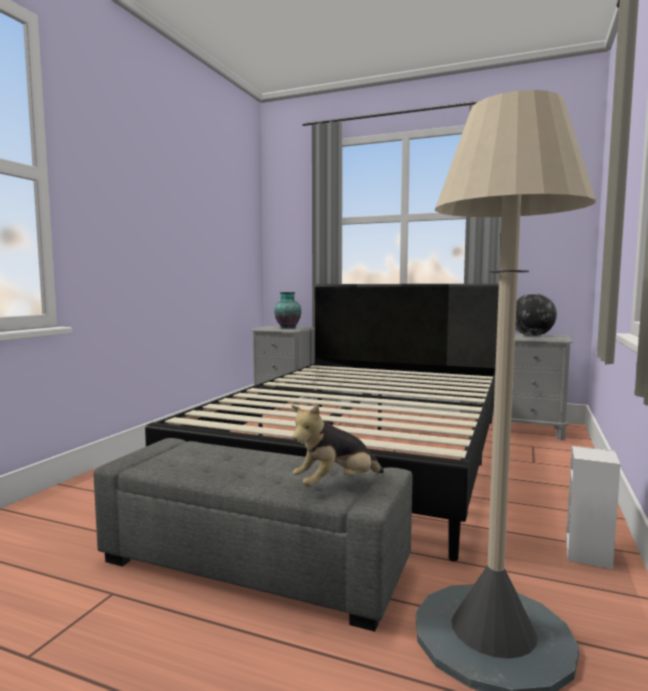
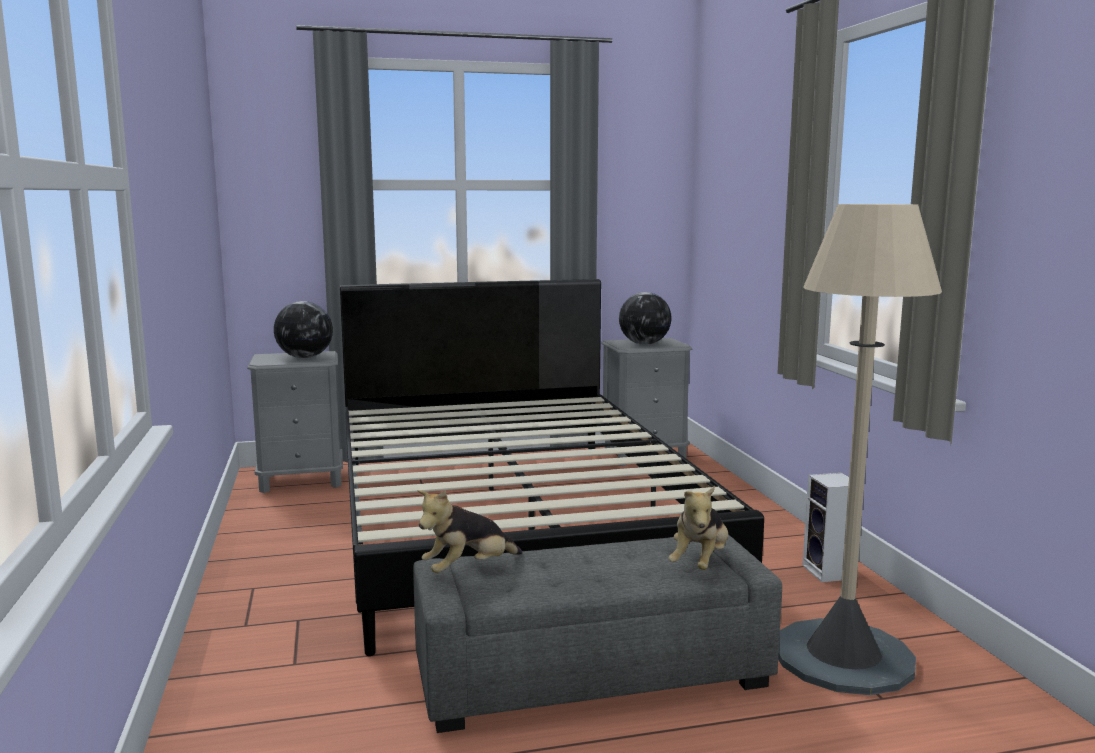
camera: 35 degrees left, 5 degrees up
vase [274,292,301,328] -> globe [274,301,333,358]
none -> plush toy [418,490,523,573]

